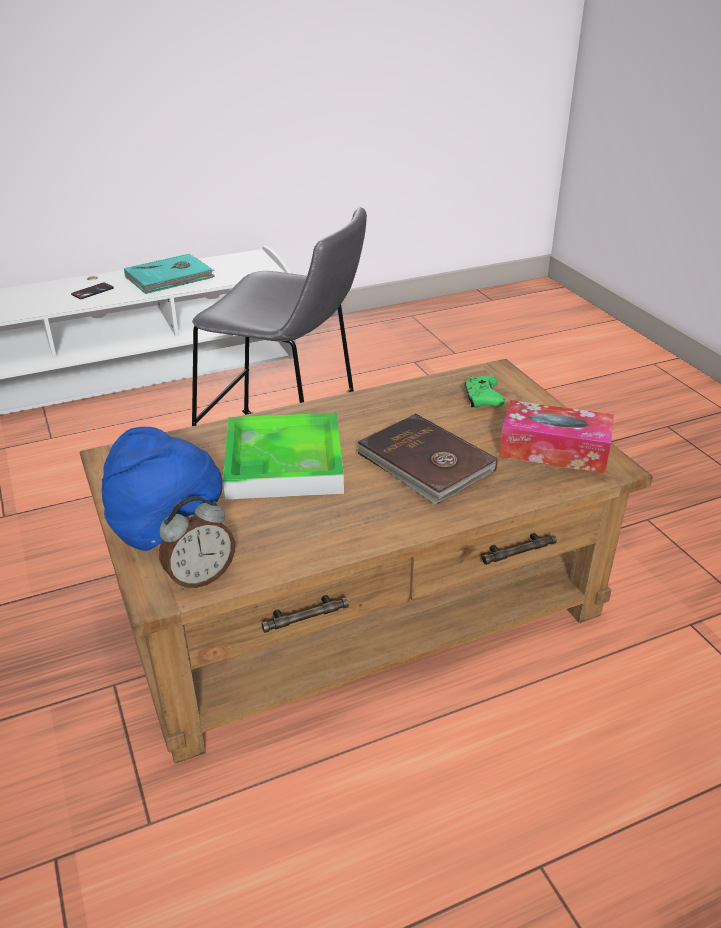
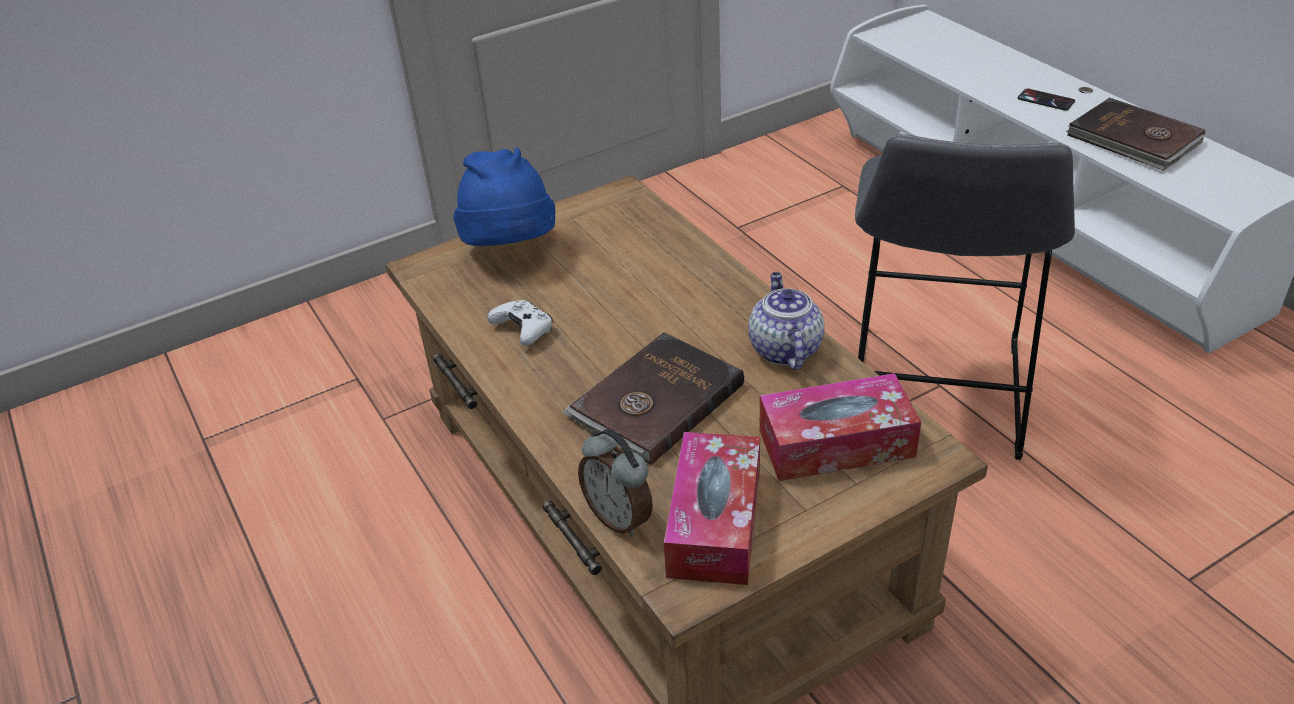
camera: 85 degrees right, 5 degrees up
turquoise book [124,254,215,294] -> brown book [1066,98,1205,171]
alarm clock [159,496,235,590] -> alarm clock moved to [578,429,653,537]
tray [223,413,344,500] -> none
green game controller [465,375,505,408] -> tissue box [759,373,921,481]
none -> white game controller [488,300,553,346]
none -> teapot [748,272,825,370]

